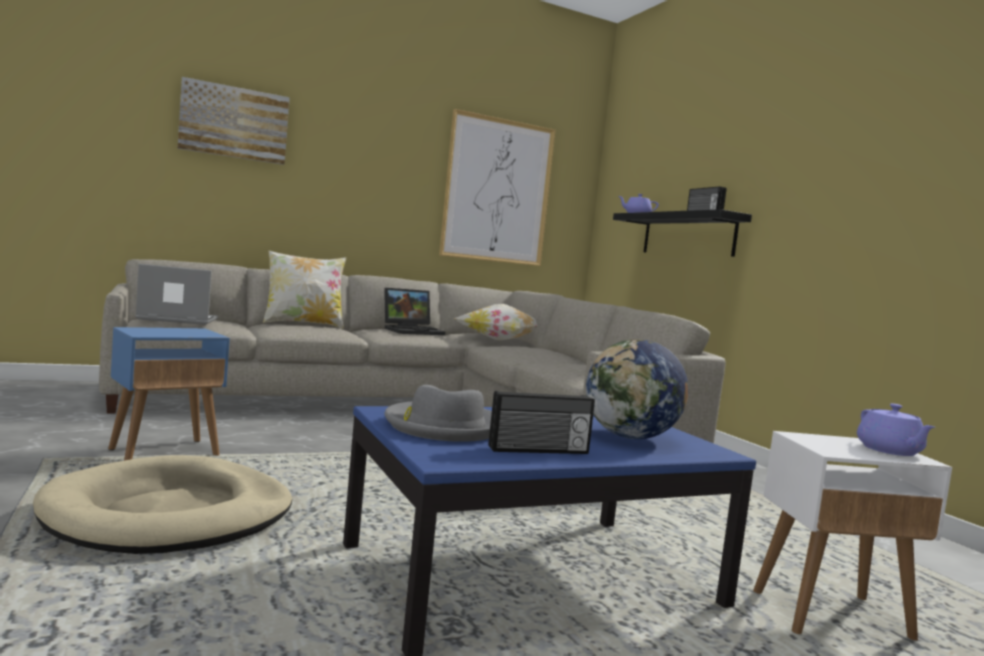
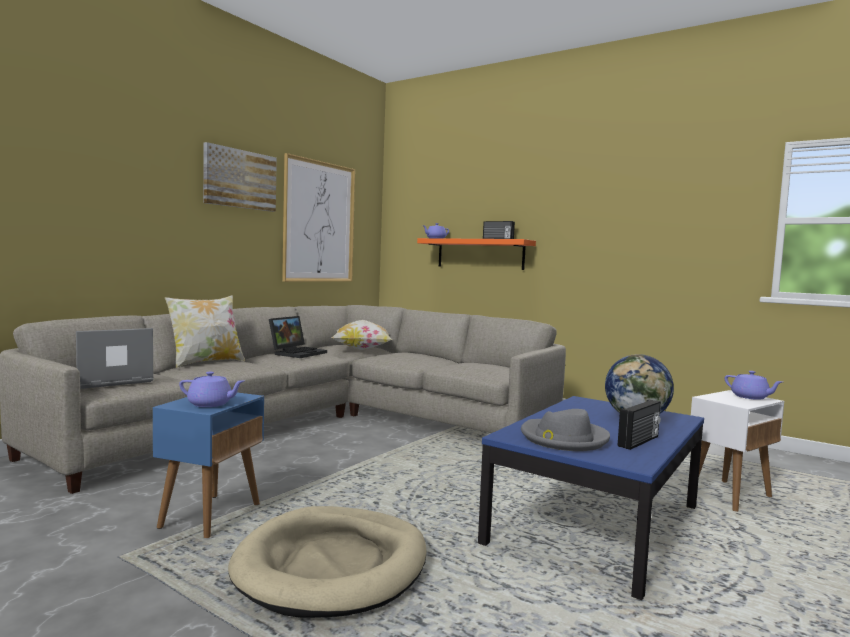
camera: 30 degrees left, 0 degrees up
picture [178,77,290,165] -> picture moved to [203,142,277,212]
black shelf [613,209,752,257] -> orange shelf [417,238,536,270]
none -> purple teapot [179,372,244,407]

